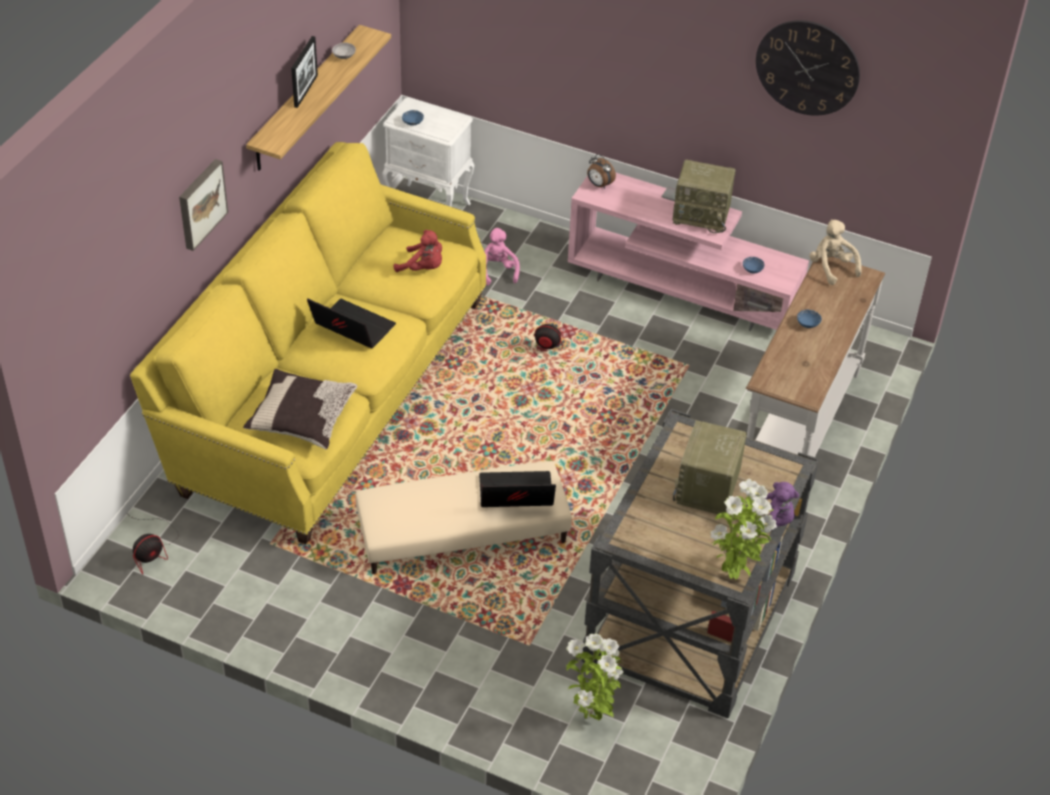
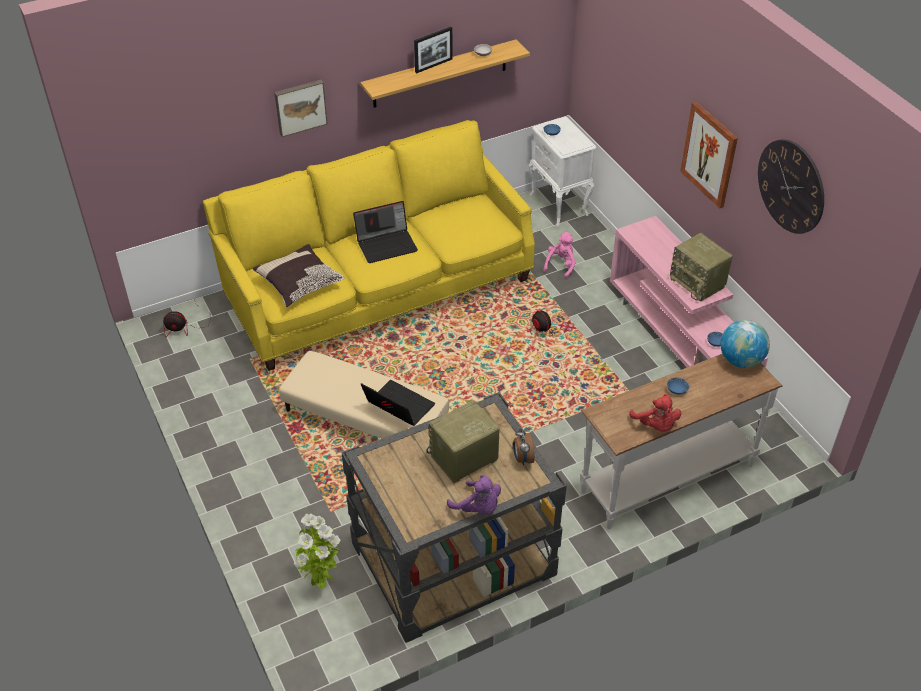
camera: 40 degrees right, 0 degrees up
laptop [307,298,396,348] -> laptop turned 90 degrees clockwise [353,201,418,263]
red plush toy [394,230,442,272] -> red plush toy moved to [629,394,681,432]
alarm clock [587,154,616,189] -> alarm clock moved to [513,429,535,465]
potted plant [710,479,777,579] -> none
beige plush toy [809,219,862,285] -> globe [720,320,770,368]
none -> picture [680,102,738,209]

